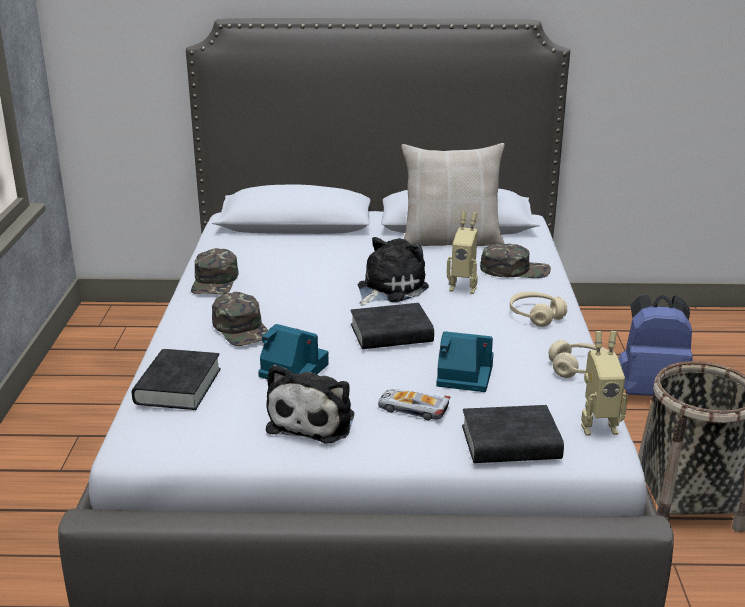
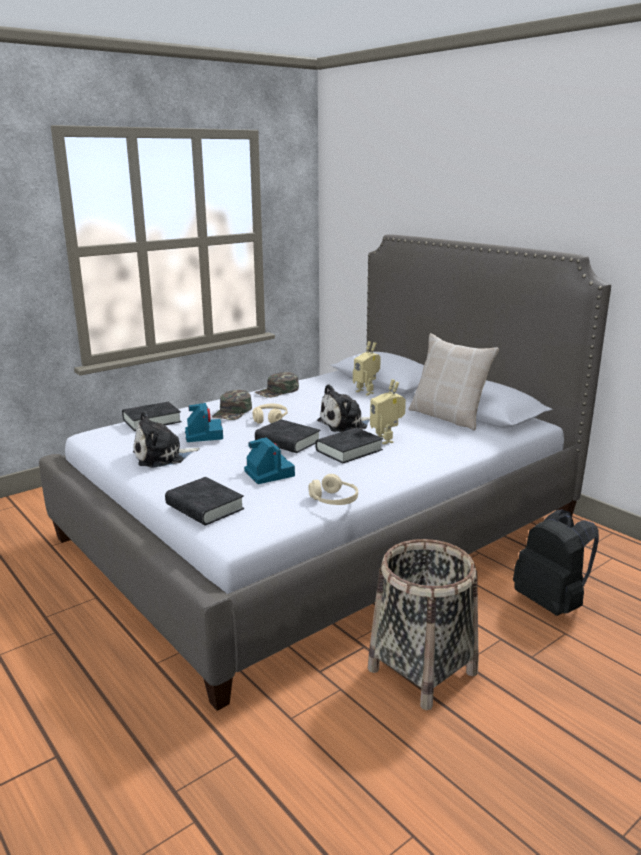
camera: 50 degrees right, 5 degrees down
plush toy [358,237,429,306] -> plush toy turned 150 degrees clockwise [317,384,370,432]
toy car [378,389,451,420] -> none
green cap [480,244,551,278] -> none
beige headphones [510,292,567,327] -> beige headphones moved to [253,404,287,424]
toy robot [581,331,628,436] -> toy robot moved to [353,341,381,396]
blue backpack [618,294,693,396] -> black backpack [513,510,599,616]
none -> black book [315,428,383,463]

